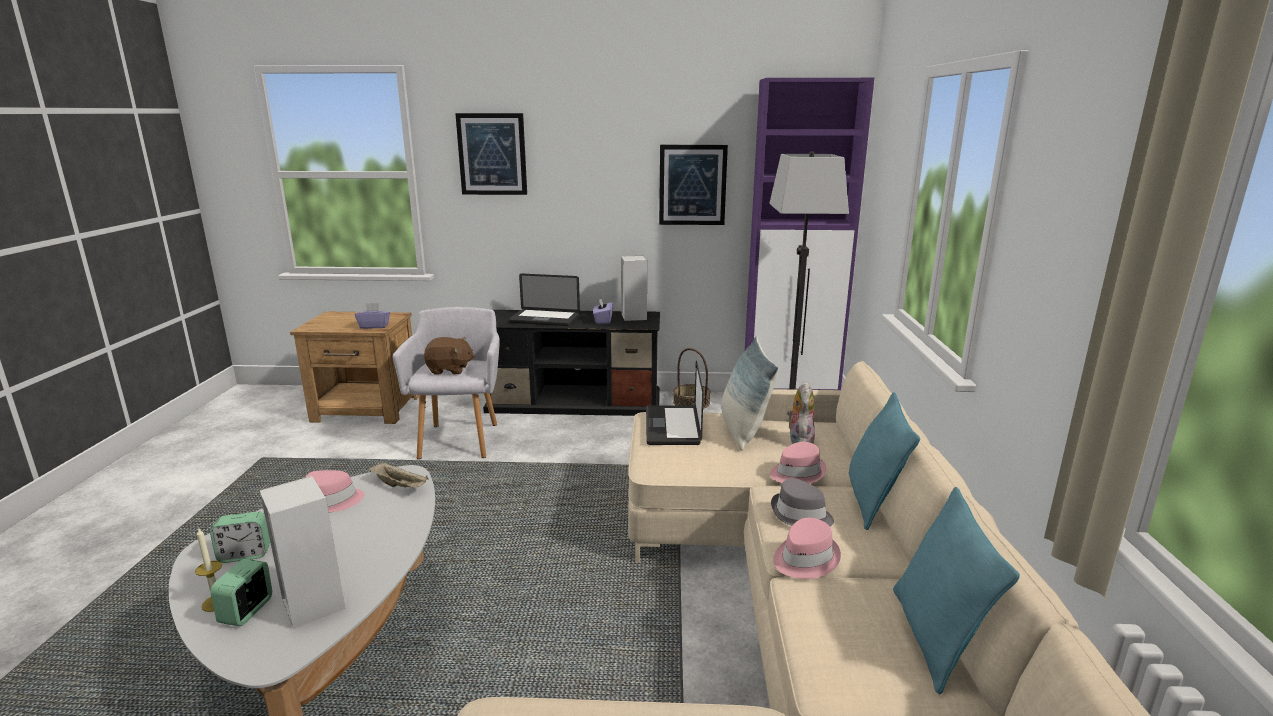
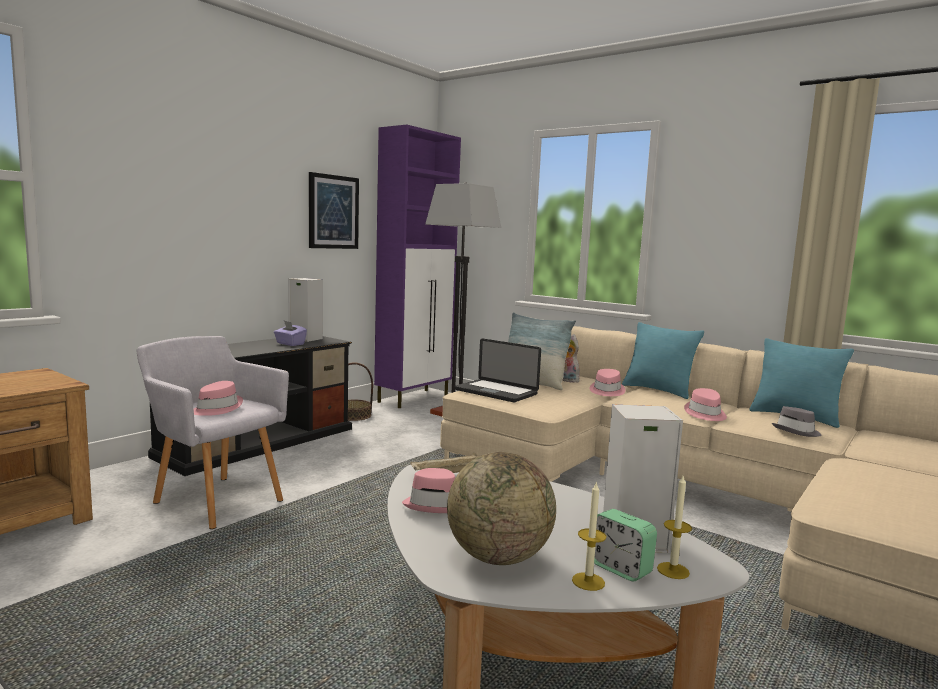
camera: 55 degrees left, 10 degrees down
alarm clock [210,511,270,563] -> globe [447,452,556,565]
purple tissue box [355,303,390,329] -> none
brown plush toy [424,337,475,374] -> pink hat [194,381,243,416]
picture [455,113,527,195] -> none
laptop [509,273,580,326] -> none
grey hat [771,478,834,526] -> grey hat moved to [772,406,821,437]
none -> candle [657,476,692,579]

